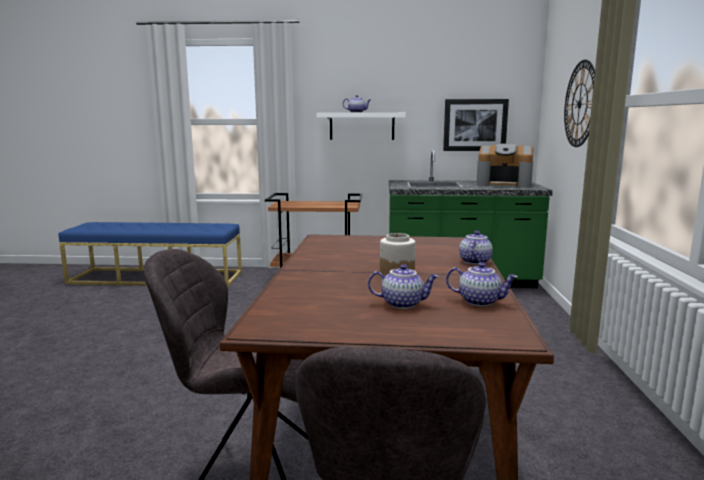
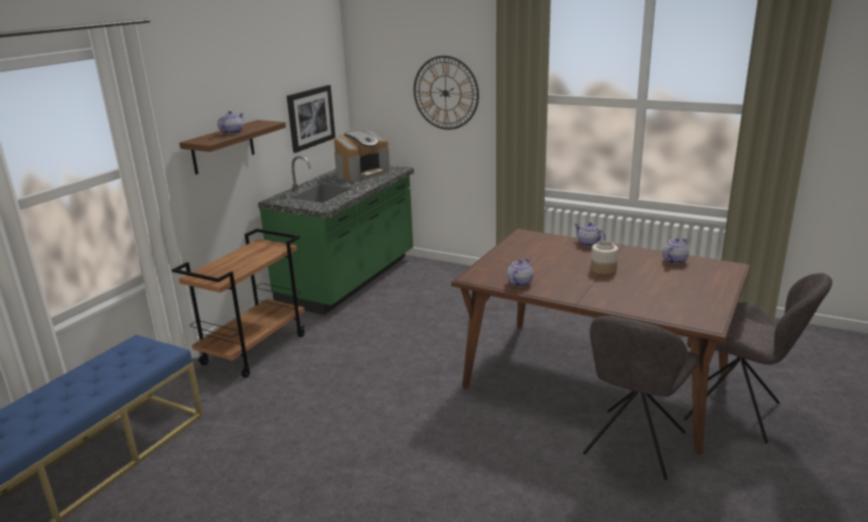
camera: 65 degrees left, 10 degrees up
white shelf [317,113,406,140] -> brown shelf [179,120,286,174]
teapot [368,264,439,309] -> teapot moved to [507,258,533,287]

